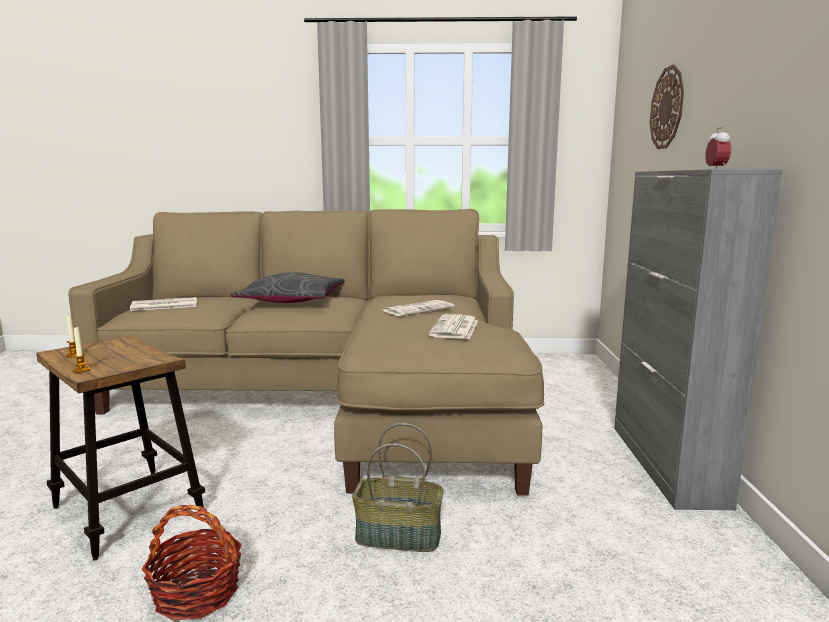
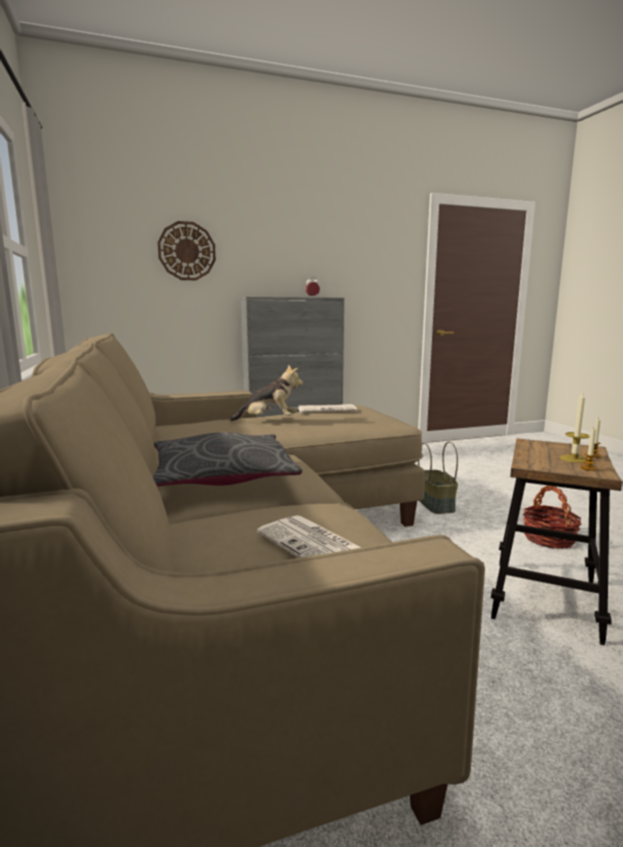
camera: 110 degrees left, 0 degrees up
newspaper [384,300,454,316] -> plush toy [230,365,303,421]
none -> candle [560,392,590,463]

